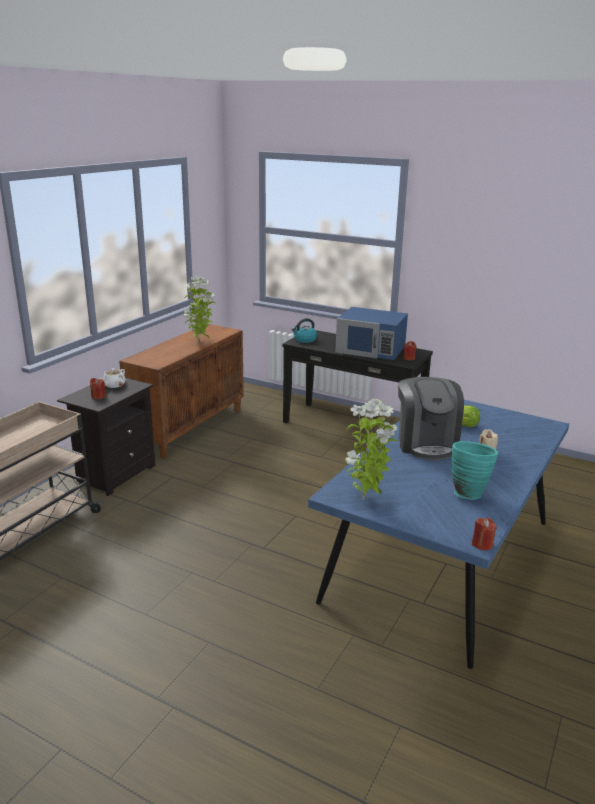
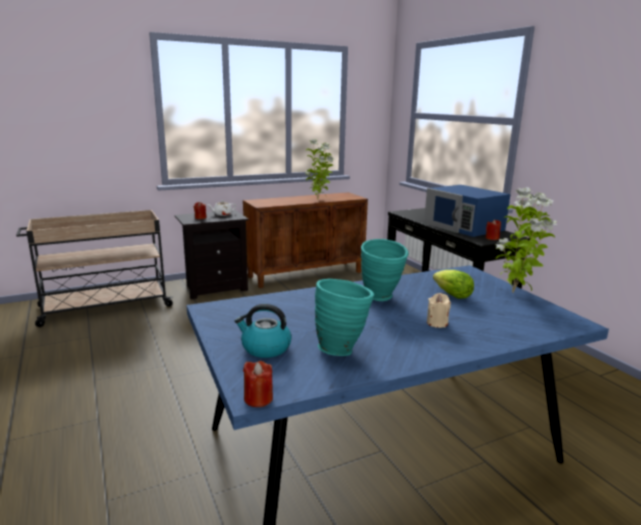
camera: 35 degrees right, 5 degrees down
kettle [292,318,317,343] -> kettle moved to [235,304,292,358]
potted plant [345,399,398,499] -> potted plant moved to [496,187,557,293]
coffee machine [398,377,464,460] -> turquoise vase [361,239,408,301]

